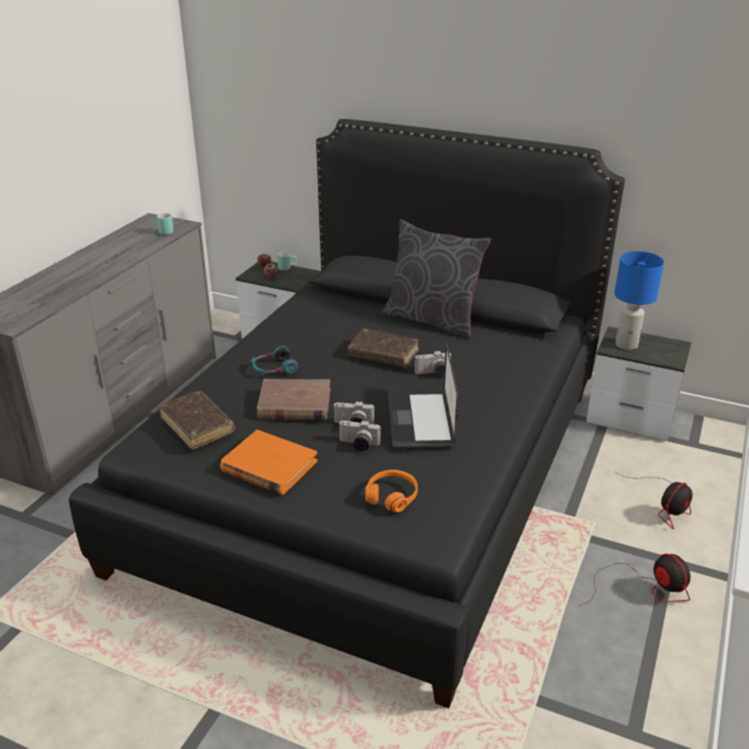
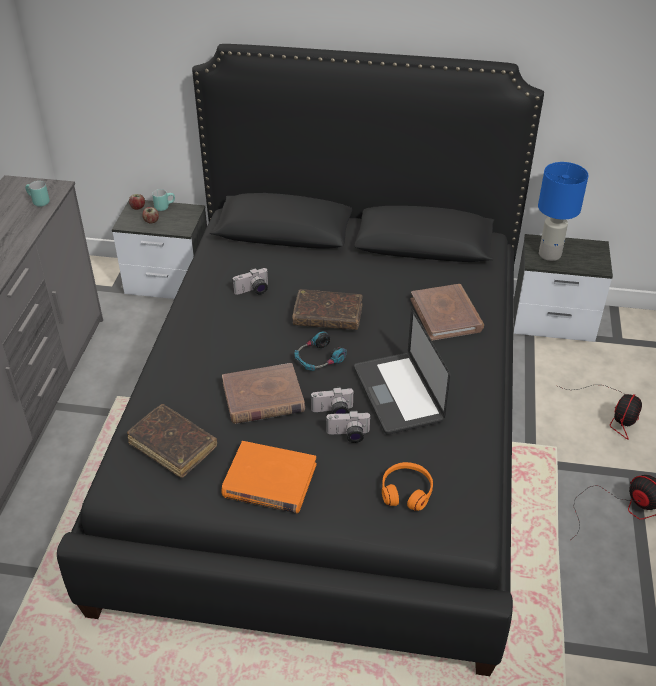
camera: 15 degrees left, 10 degrees up
headphones [251,346,298,374] -> headphones moved to [295,331,347,371]
grey pillow [382,219,491,339] -> none
camera [415,350,451,377] -> camera moved to [232,268,268,295]
none -> brown book [411,284,484,341]

